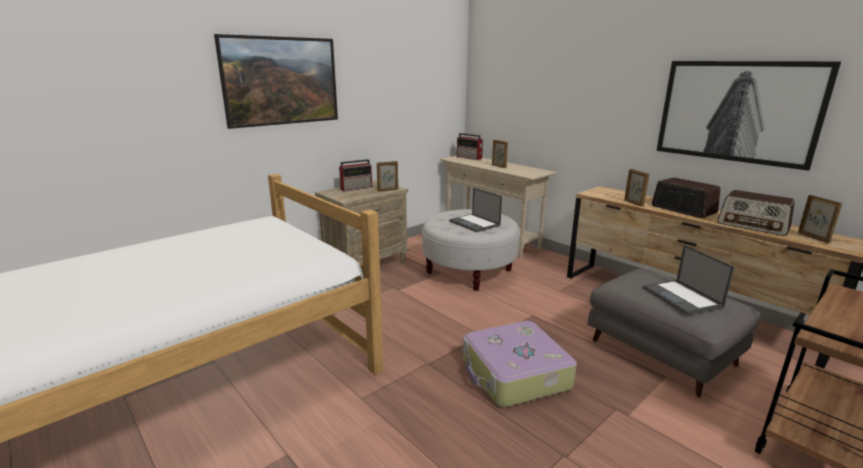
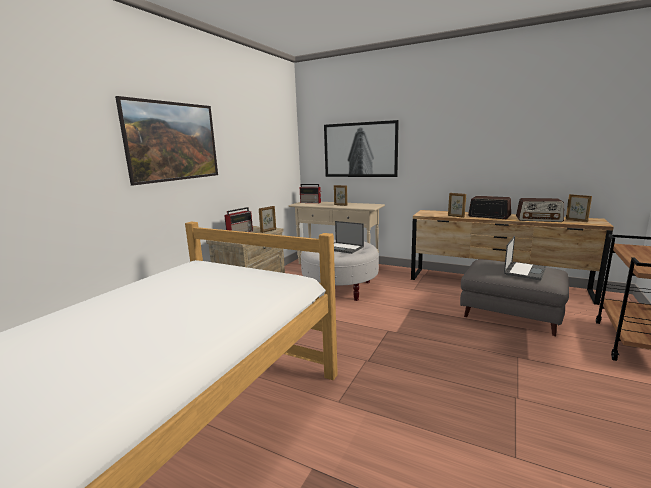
camera: 20 degrees left, 5 degrees down
suitcase [463,321,577,407] -> none
laptop [642,245,734,315] -> laptop turned 105 degrees counterclockwise [504,236,546,281]
picture [657,61,841,171] -> picture moved to [324,120,399,177]

